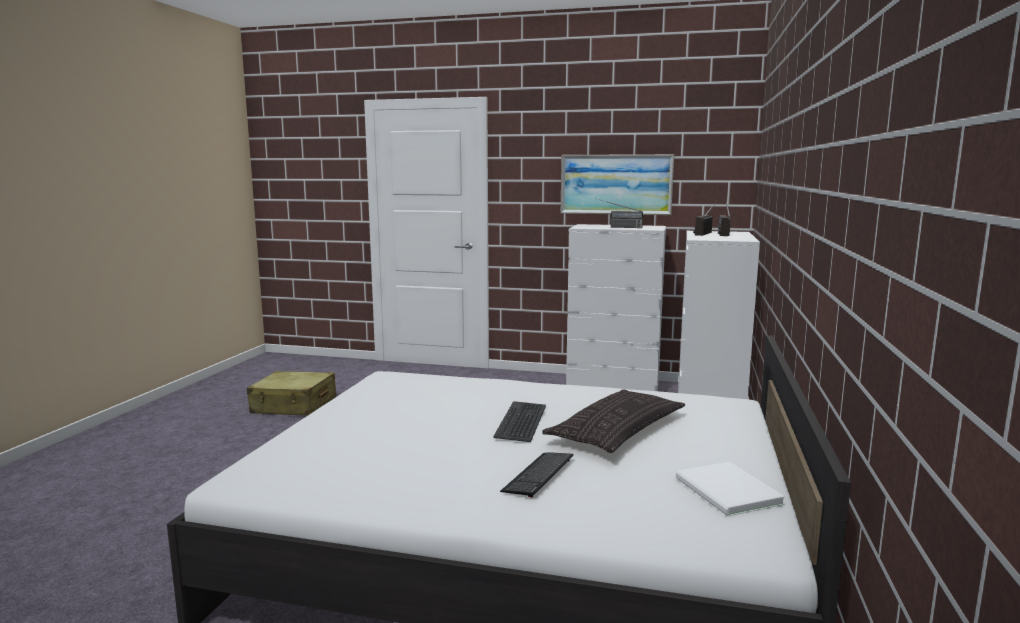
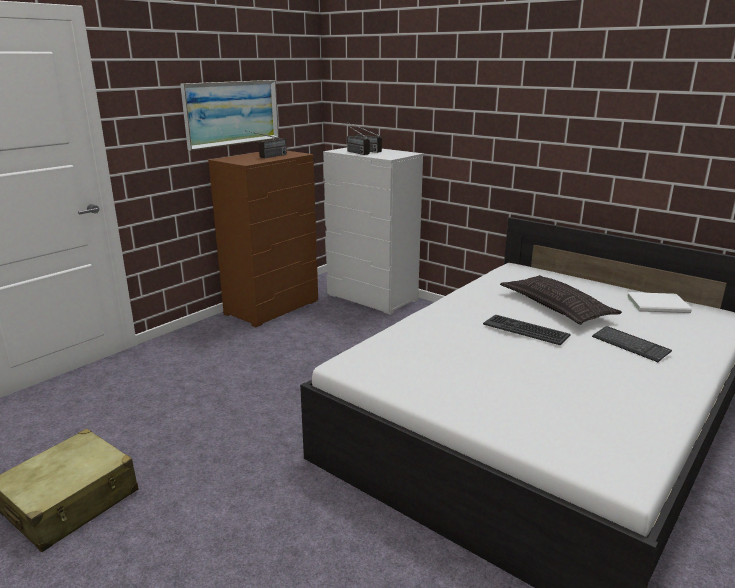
camera: 65 degrees left, 10 degrees up
white dresser [566,224,666,391] -> brown dresser [208,151,318,327]

